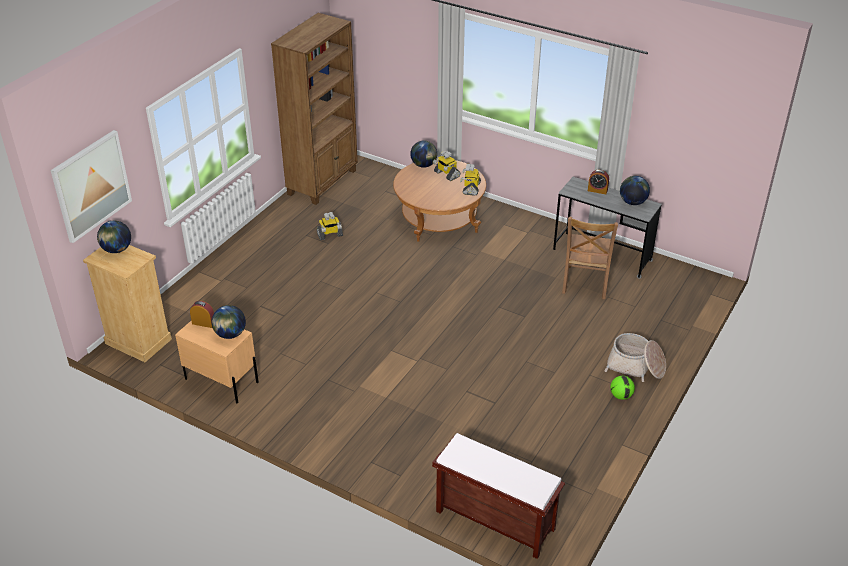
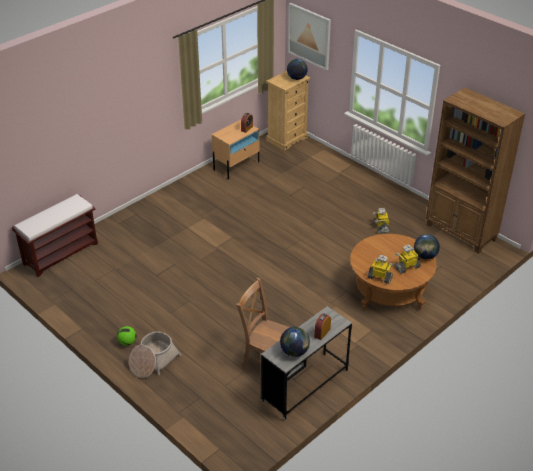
camera: 105 degrees right, 0 degrees up
globe [212,305,246,339] -> none

